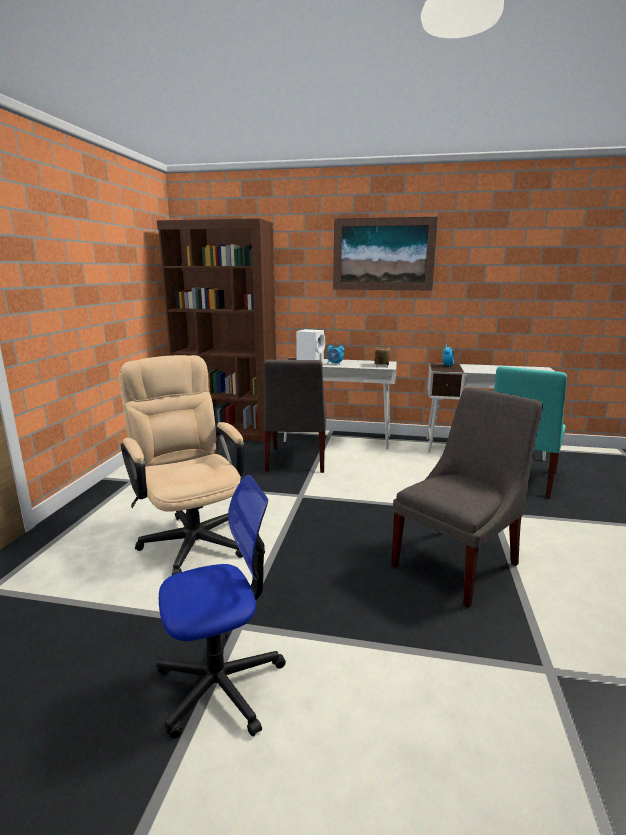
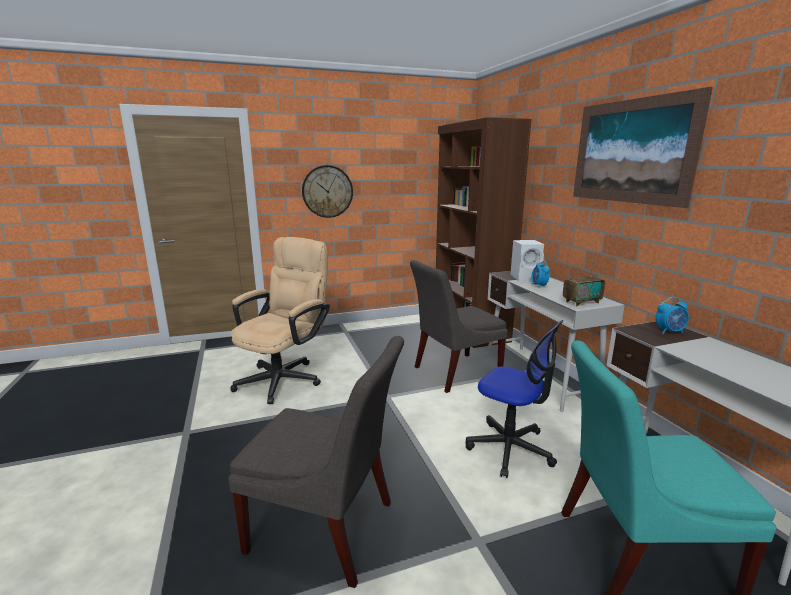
camera: 60 degrees right, 0 degrees up
office chair [157,475,286,739] -> office chair moved to [466,320,563,478]
none -> wall clock [302,165,353,218]

